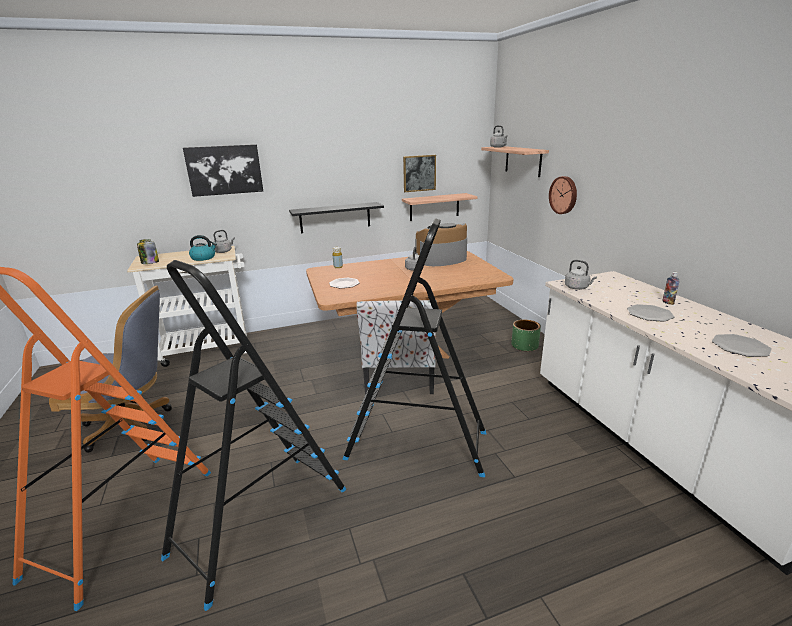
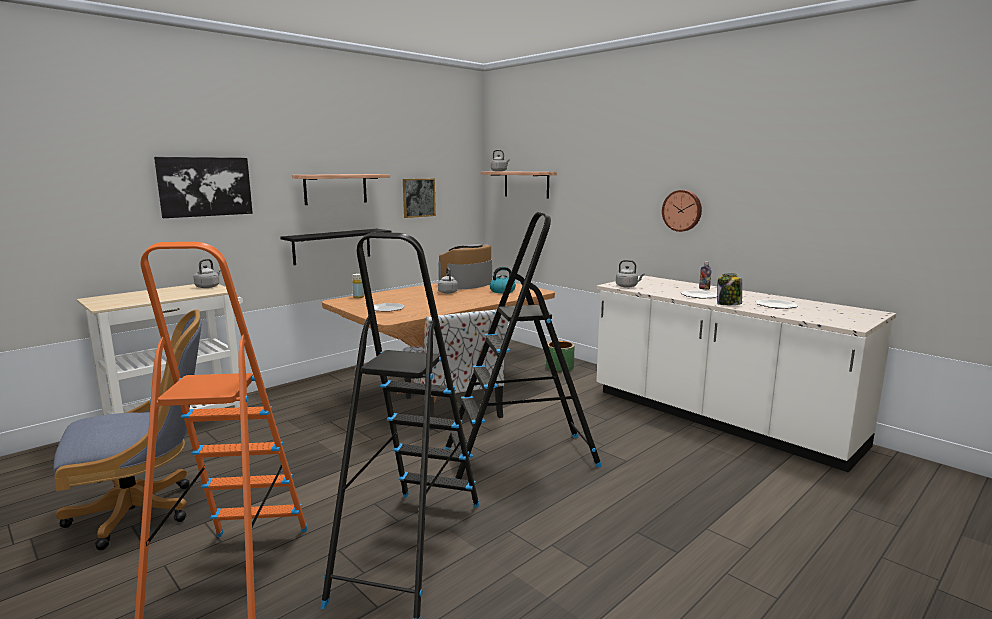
camera: 25 degrees left, 10 degrees down
jar [137,239,159,264] -> jar moved to [717,273,742,305]
kettle [189,235,217,261] -> kettle moved to [490,267,516,293]
shelf [402,193,477,221] -> shelf moved to [292,174,390,205]
wall clock [549,176,577,214] -> wall clock moved to [662,190,702,232]

